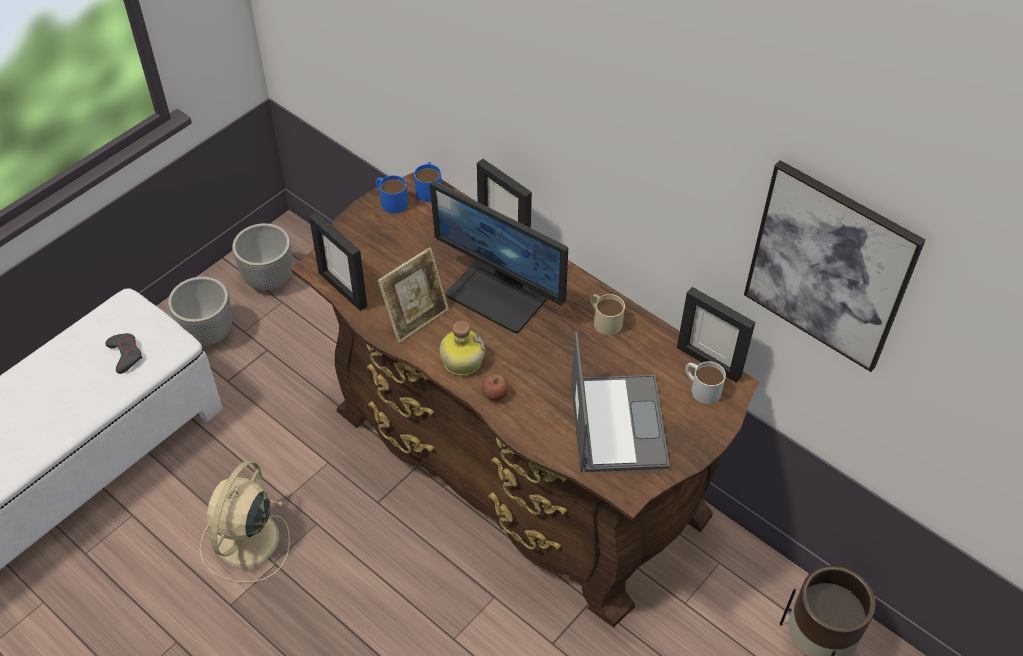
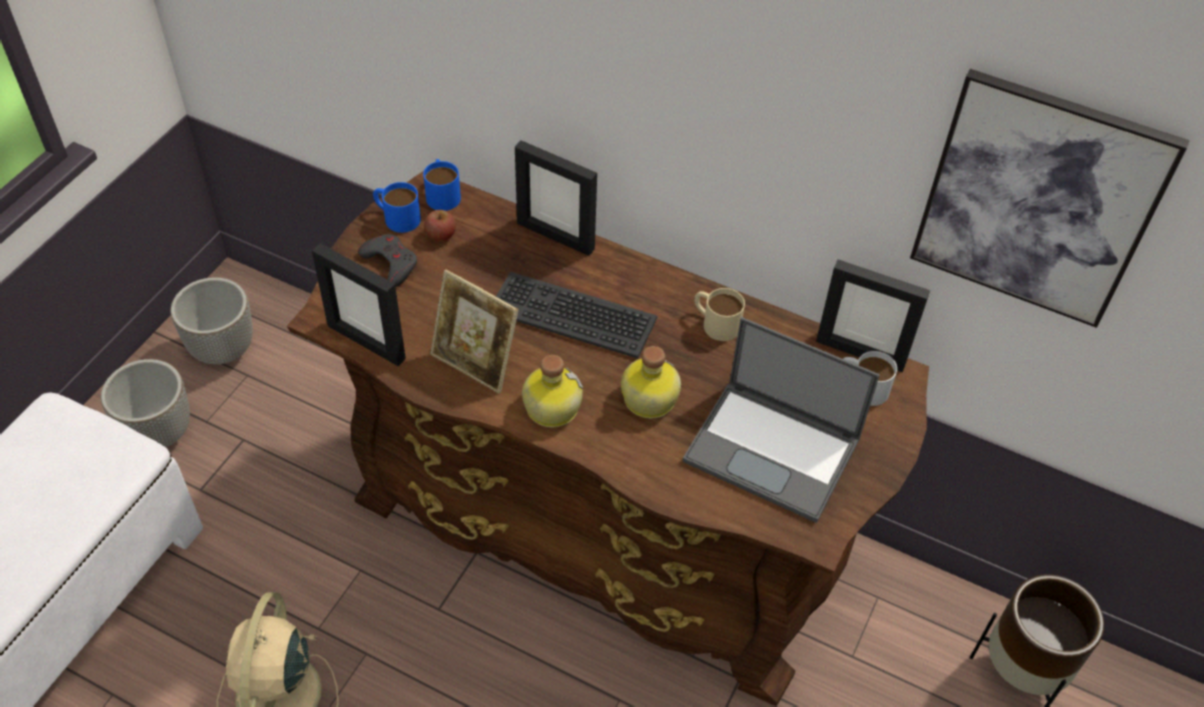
camera: 15 degrees left, 0 degrees up
grey game controller [105,333,142,374] -> grey game controller moved to [358,234,417,287]
picture frame [378,247,449,343] -> picture frame turned 90 degrees clockwise [430,270,519,394]
monitor [430,181,568,333] -> keyboard [496,272,658,358]
apple [482,374,509,401] -> apple moved to [424,210,456,242]
laptop [571,331,669,472] -> laptop turned 135 degrees clockwise [682,317,880,523]
none -> bottle [621,346,681,419]

